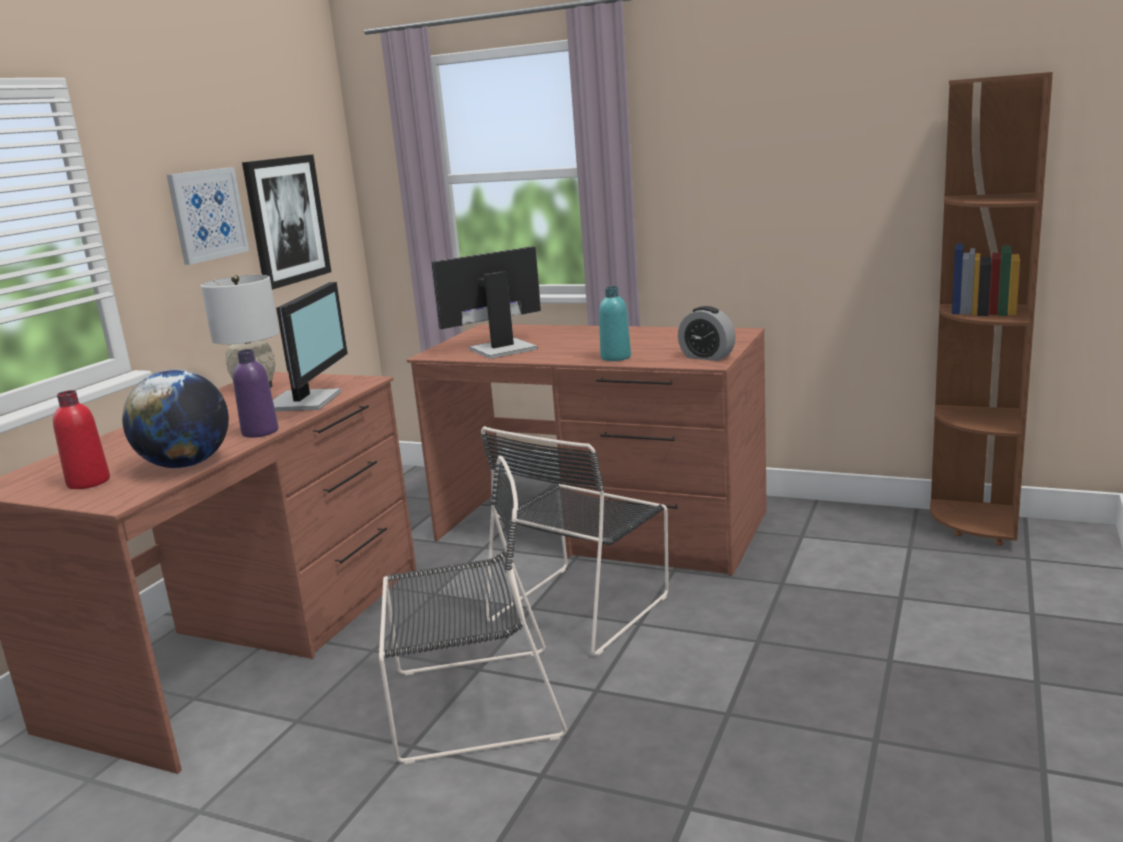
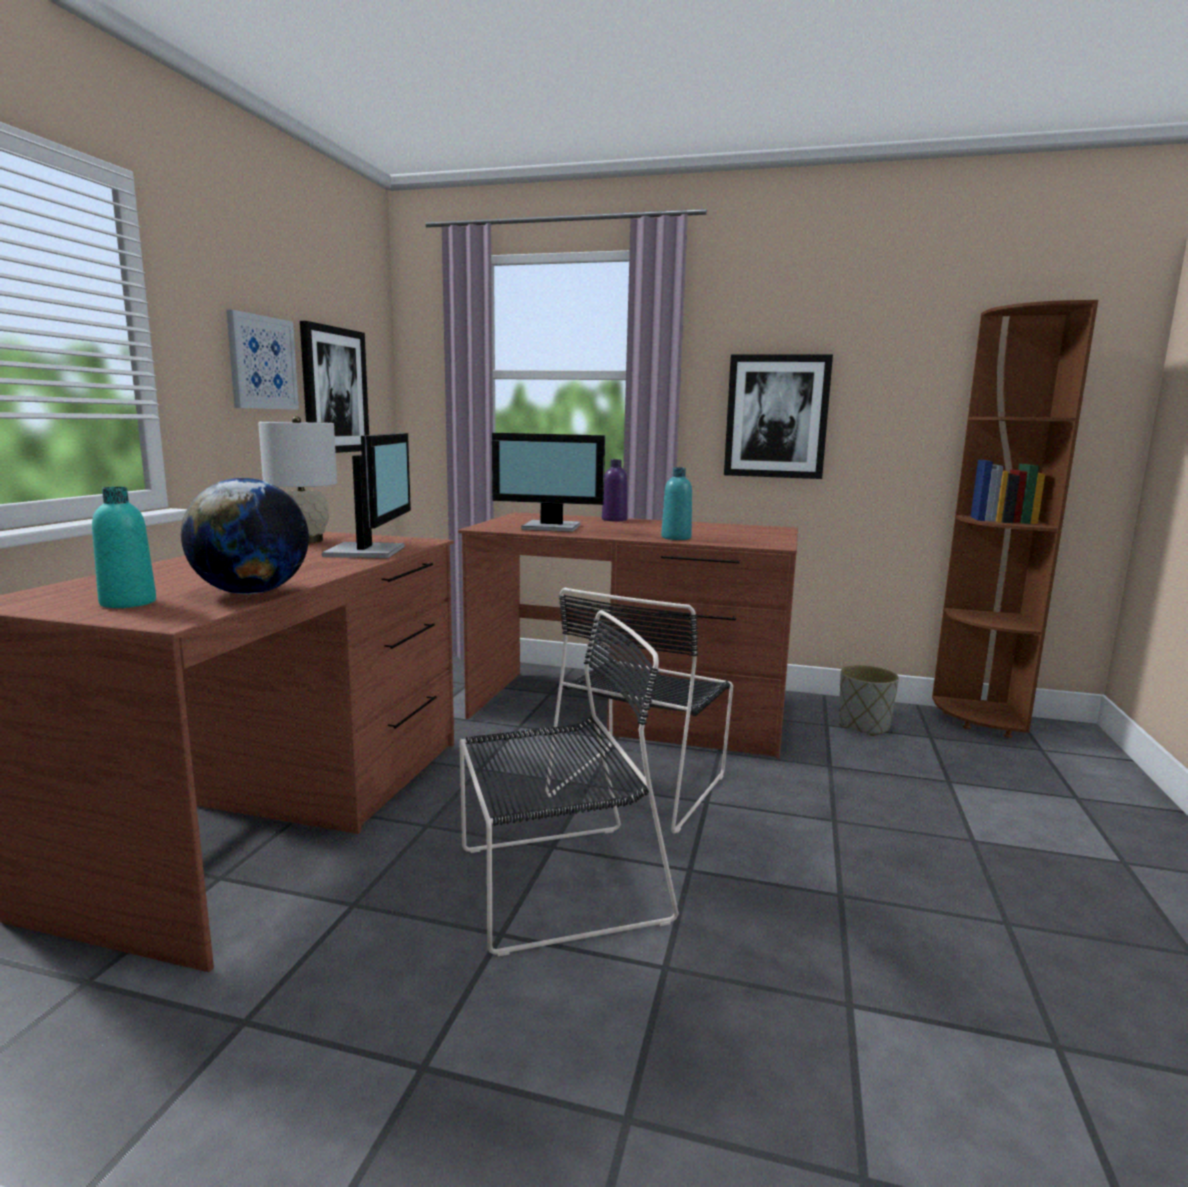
camera: 10 degrees left, 5 degrees down
red bottle [53,390,110,489] -> turquoise bottle [92,487,156,608]
purple bottle [233,349,278,438] -> purple bottle moved to [602,459,627,521]
monitor [431,246,541,359] -> monitor turned 135 degrees counterclockwise [492,433,605,532]
alarm clock [678,306,736,361] -> none
none -> picture [724,354,833,479]
none -> grey planter [839,665,899,736]

